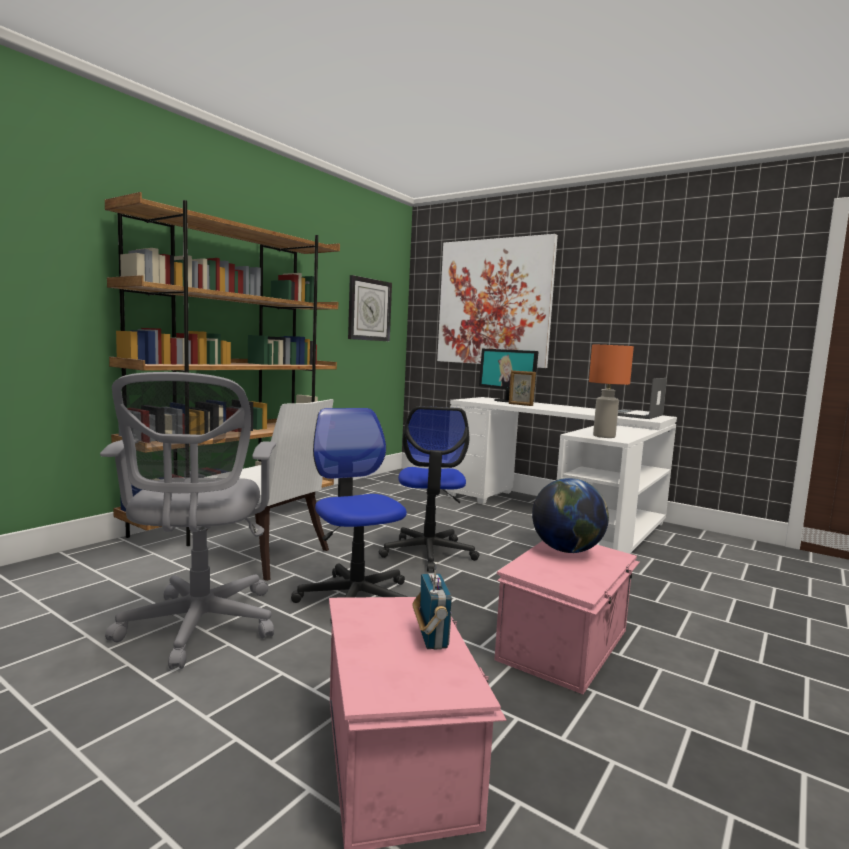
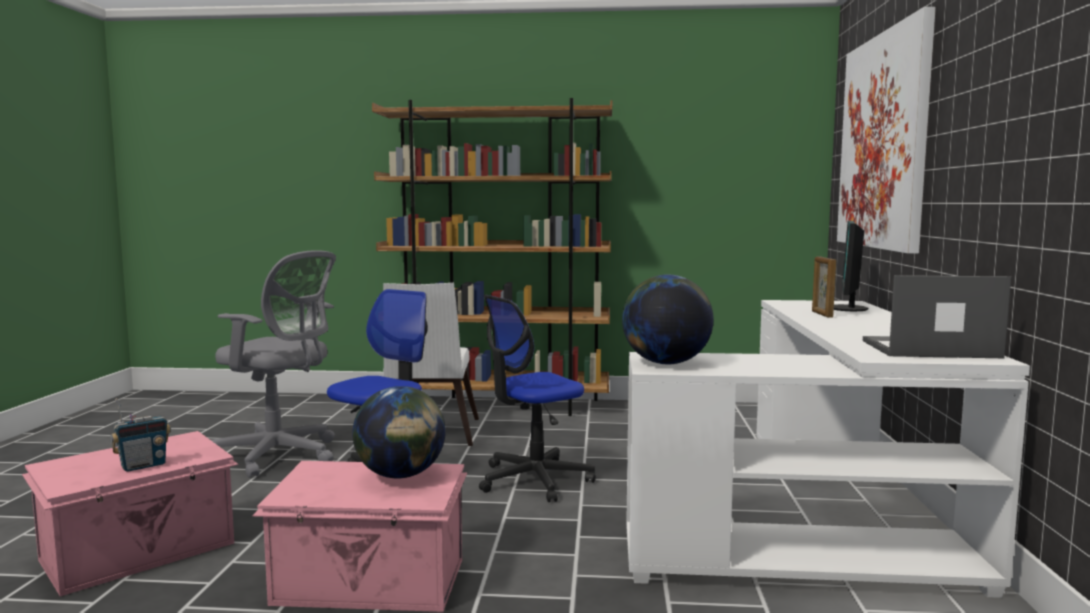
camera: 60 degrees right, 0 degrees up
grey office chair [100,372,276,669] -> grey office chair turned 120 degrees counterclockwise [211,250,336,478]
wall clock [348,275,392,341] -> none
orange table lamp [589,345,634,438] -> globe [622,274,714,364]

